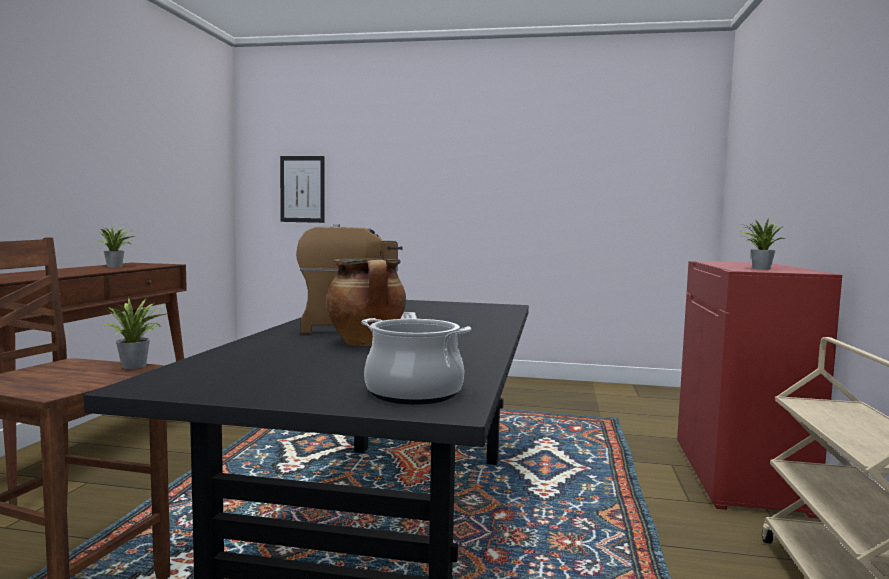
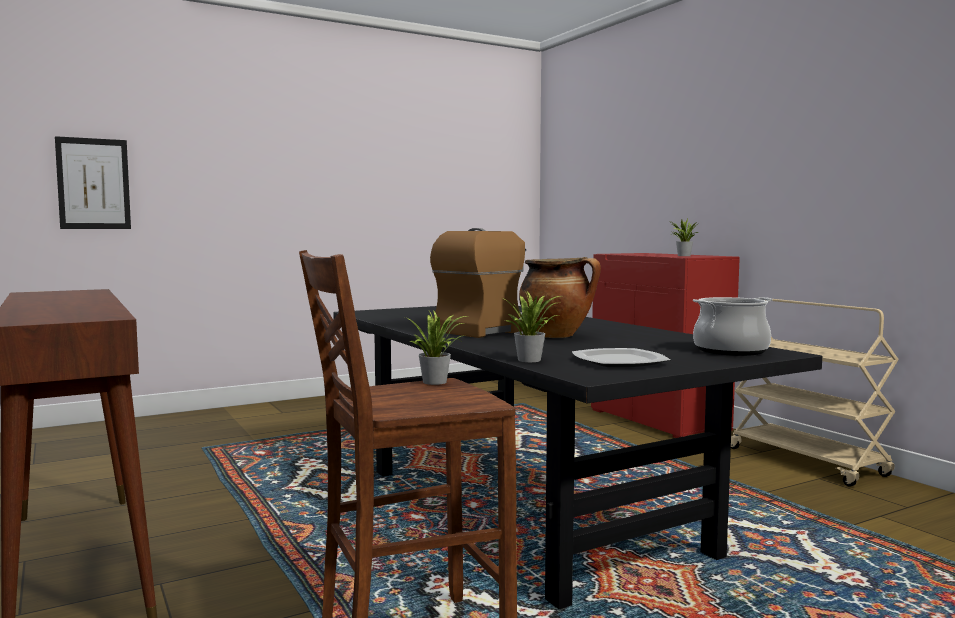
camera: 40 degrees left, 0 degrees up
potted plant [98,225,135,267] -> potted plant moved to [503,291,561,362]
none -> plate [572,348,670,367]

